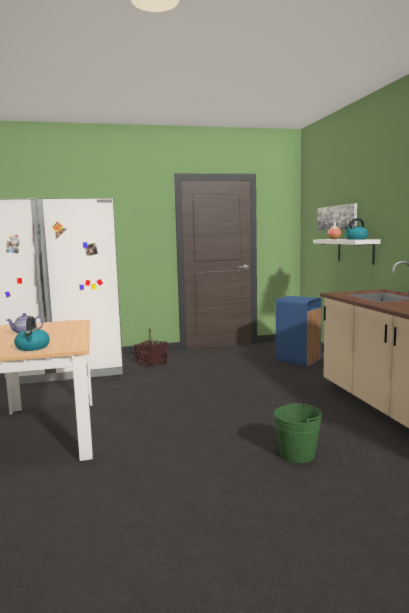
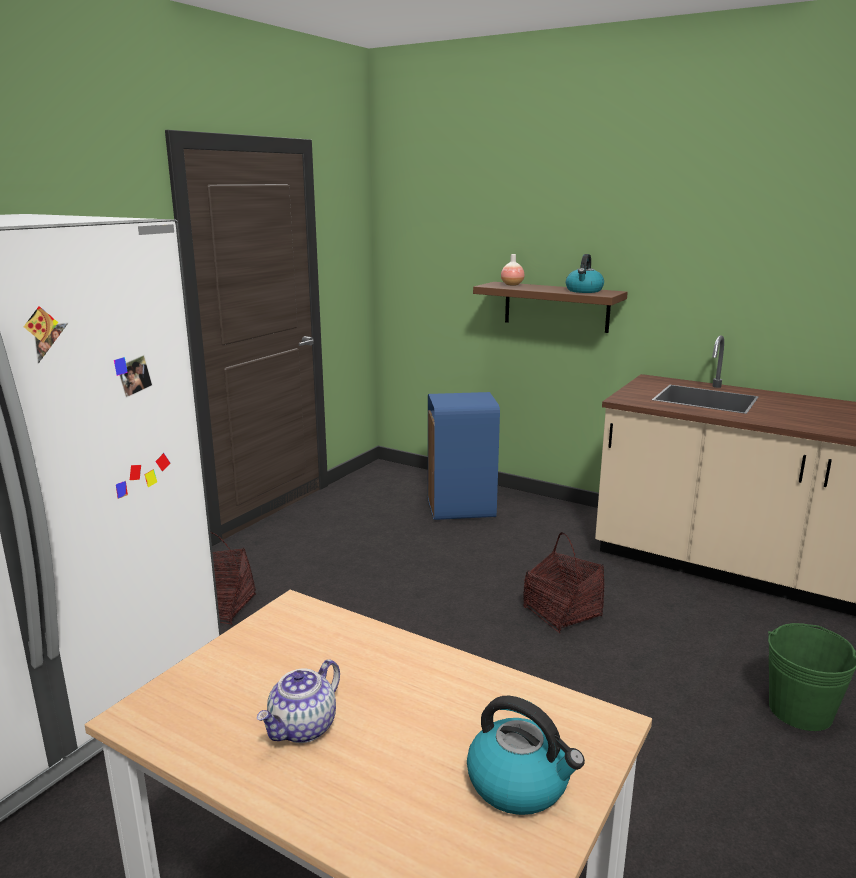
camera: 45 degrees left, 10 degrees up
white shelf [313,239,381,265] -> brown shelf [473,282,628,333]
picture [317,203,357,230] -> none
none -> basket [523,532,604,633]

